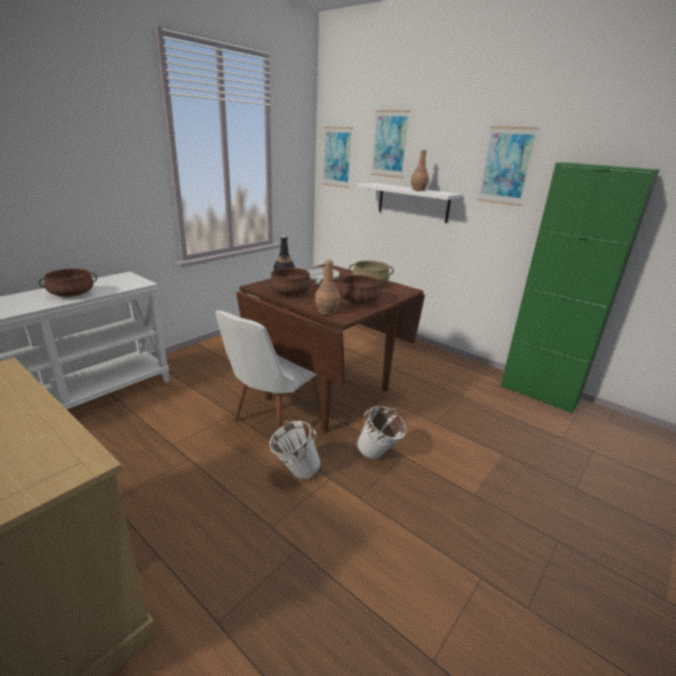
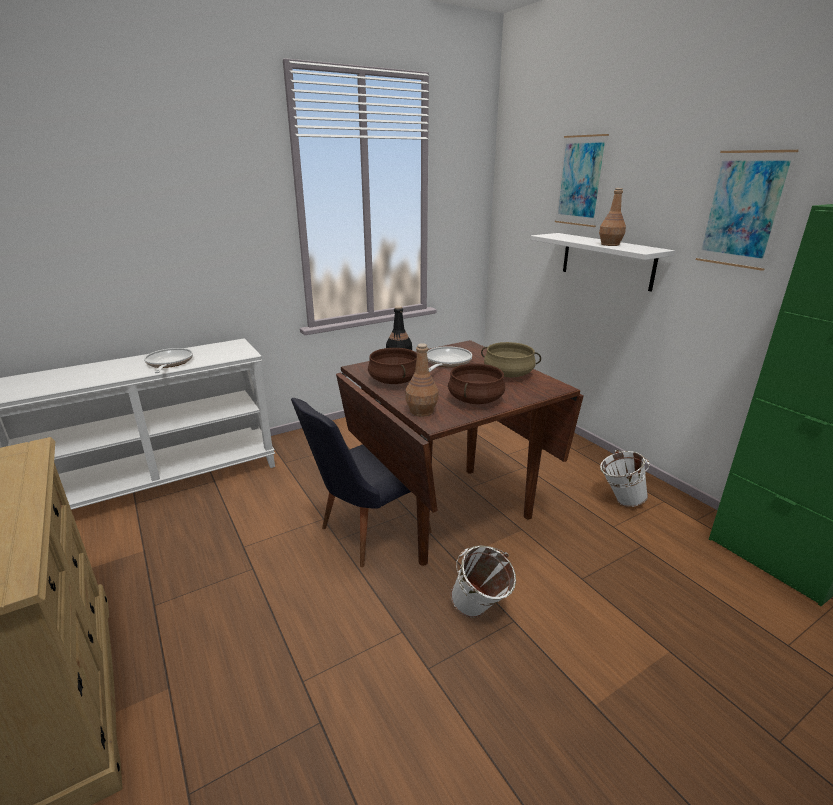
camera: 20 degrees right, 0 degrees up
brown cooking pot [39,268,97,297] -> frying pan [144,348,193,373]
white chair [215,311,321,430] -> black chair [291,398,431,567]
white bucket [269,420,321,480] -> white bucket moved to [600,450,650,507]
picture [322,127,353,188] -> none

